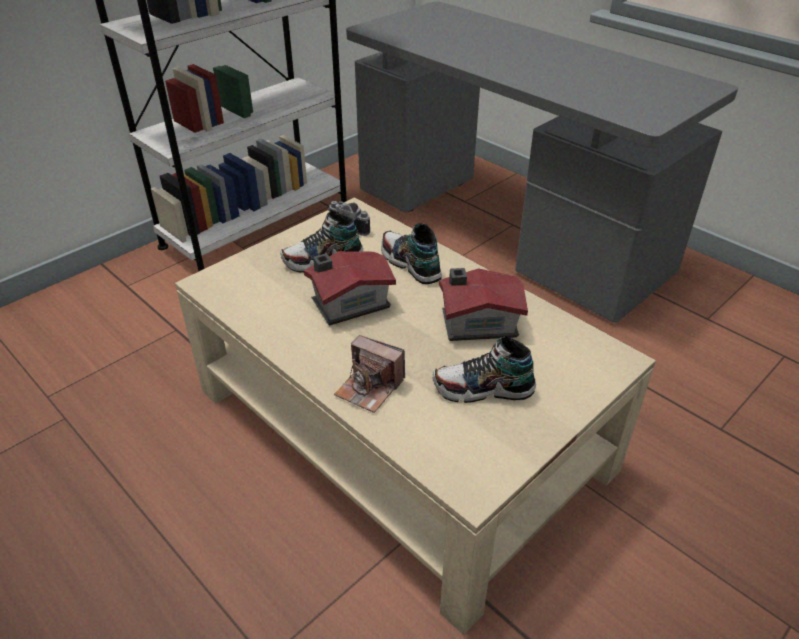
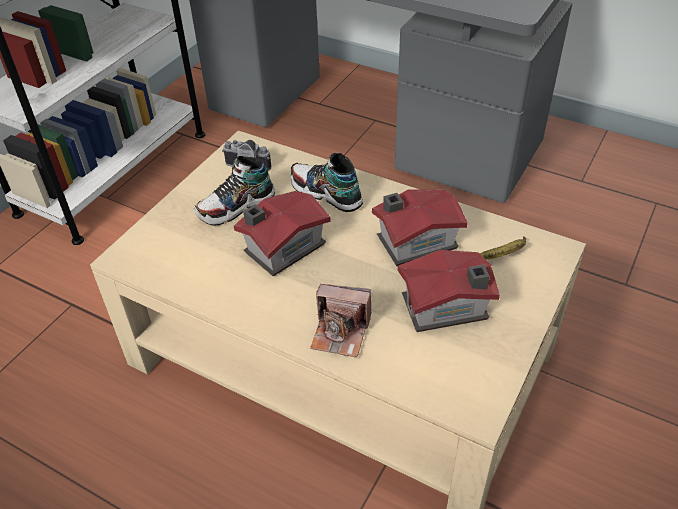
camera: 15 degrees left, 5 degrees up
shoe [432,336,536,403] -> toy house [398,250,500,332]
none -> banana [480,236,526,260]

